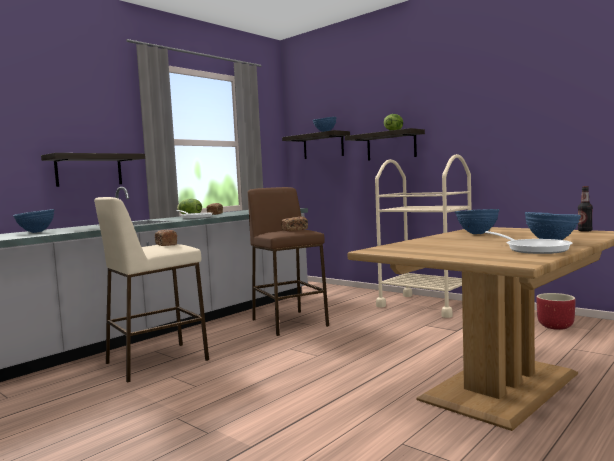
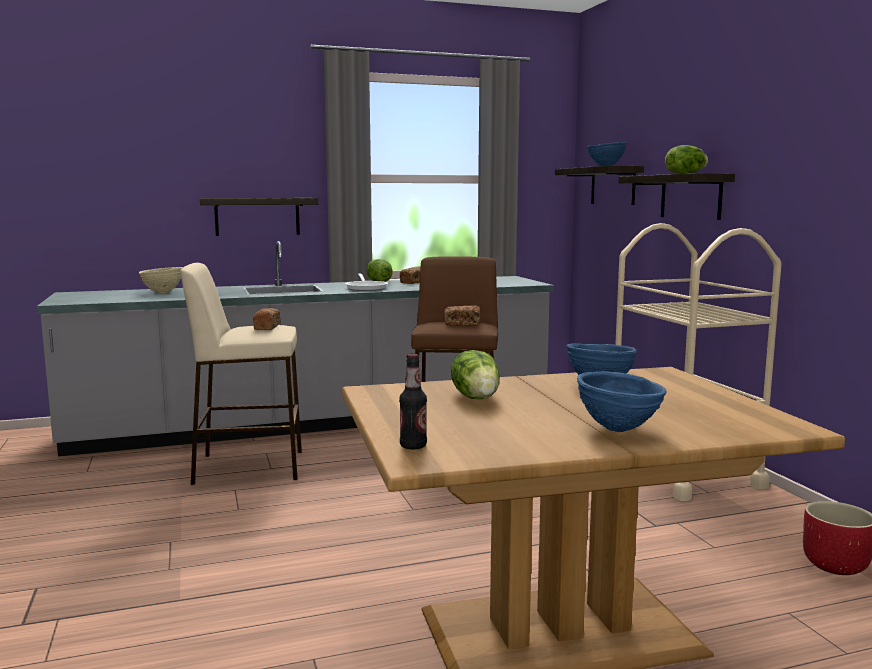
camera: 30 degrees right, 5 degrees up
blue bowl [13,209,54,233] -> beige bowl [139,267,183,293]
frying pan [485,231,573,254] -> none
bottle [578,186,593,232] -> bottle moved to [399,354,427,449]
none -> lettuce [451,350,500,399]

